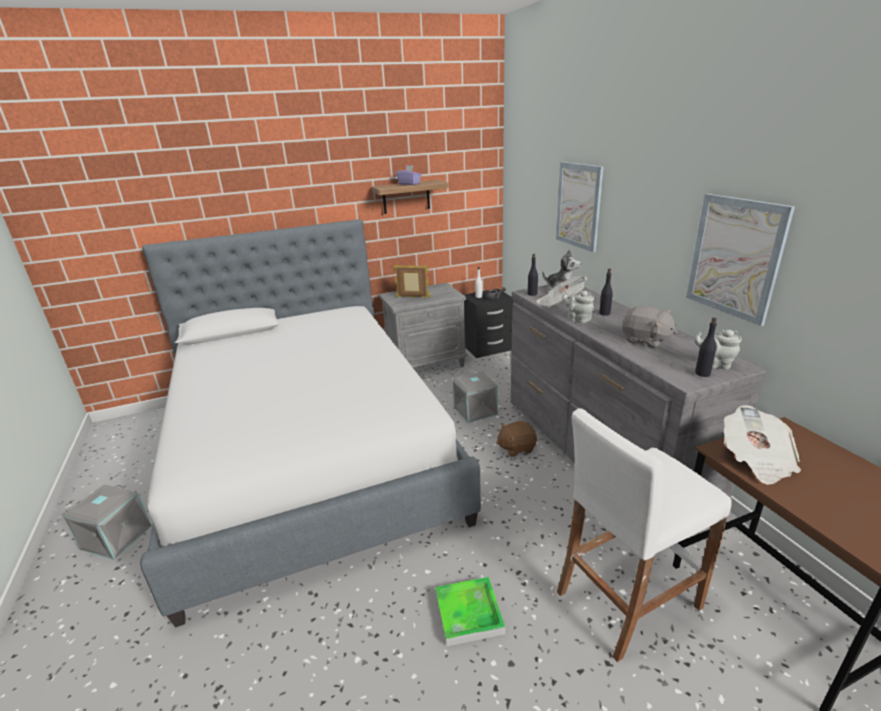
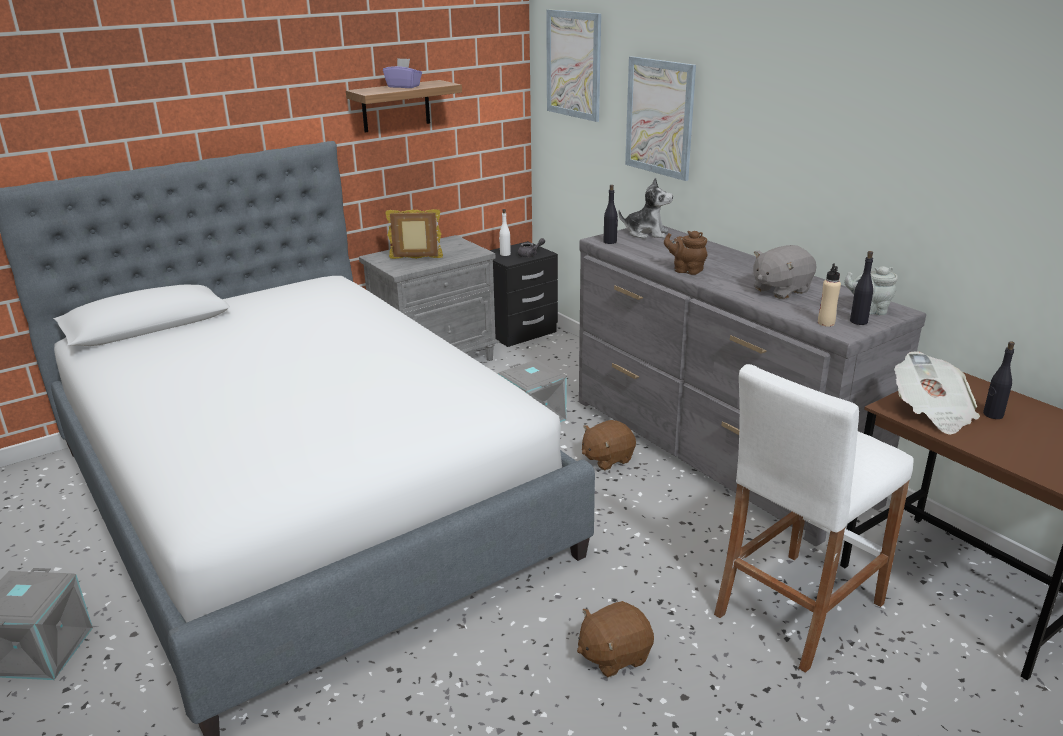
camera: 15 degrees left, 0 degrees up
tray [435,577,505,647] -> brown plush toy [577,601,654,677]
newspaper [537,276,588,308] -> none
grey teapot [562,290,594,323] -> brown teapot [664,231,707,275]
black bottle [599,269,613,316] -> black bottle moved to [983,341,1015,419]
grey plush toy [622,306,677,348] -> grey plush toy turned 120 degrees clockwise [753,245,817,299]
picture [686,194,795,326] -> picture moved to [546,9,601,122]
none -> beige bottle [818,264,841,327]

